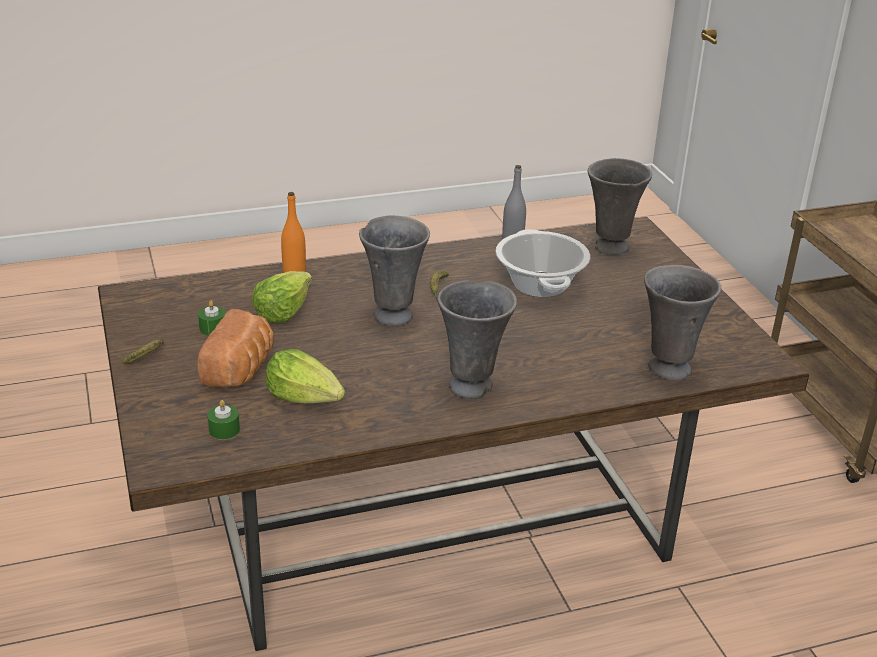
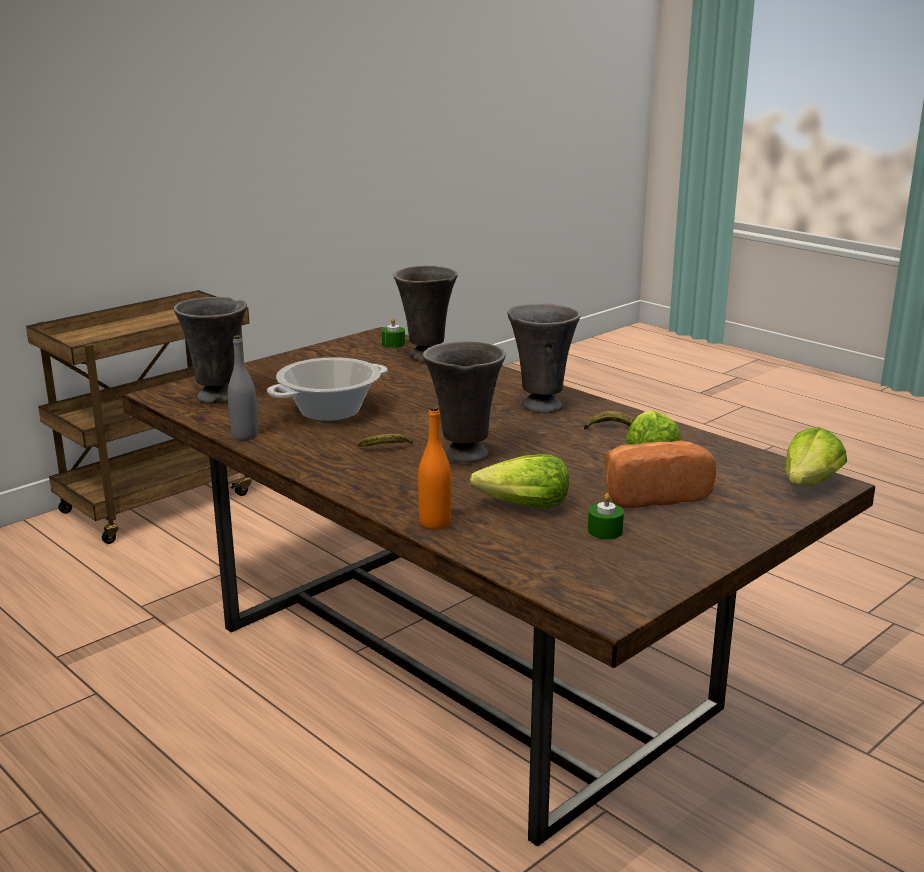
camera: 115 degrees left, 10 degrees down
banana [122,339,164,364] -> banana moved to [584,411,635,430]
green candle [207,400,240,440] -> green candle moved to [382,318,405,348]
none -> lettuce [784,427,847,486]

